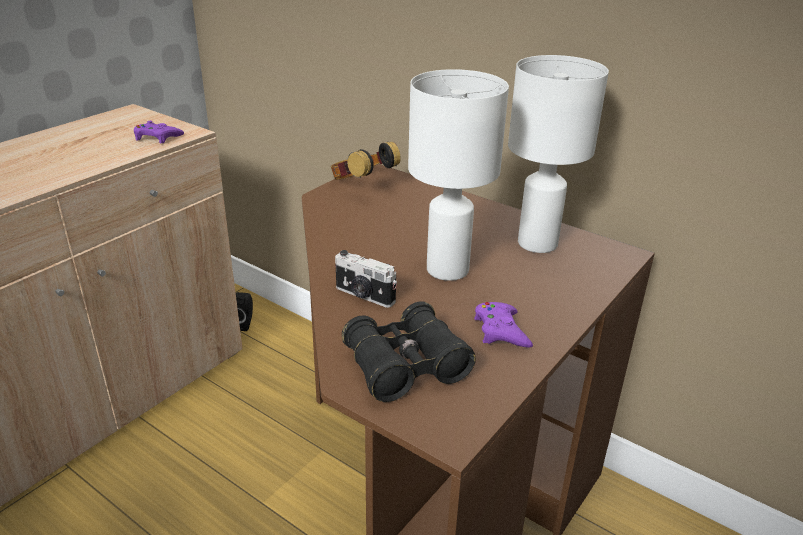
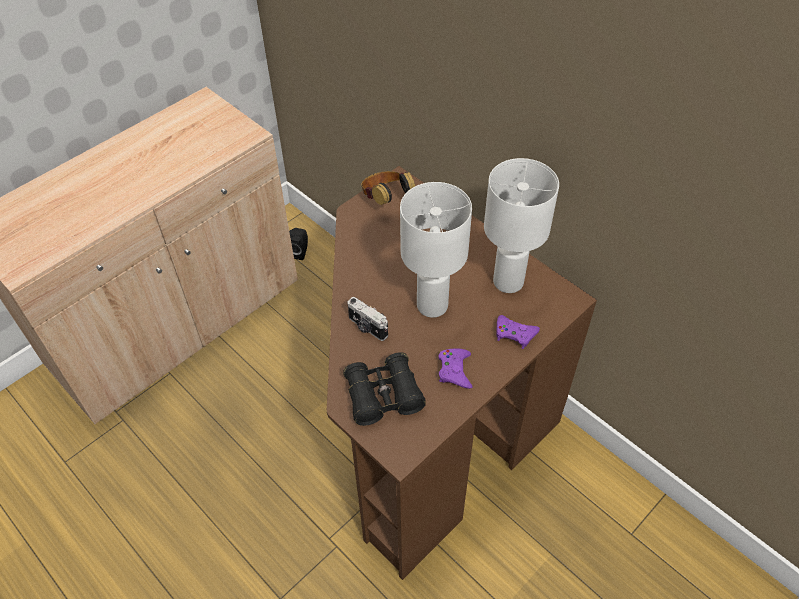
camera: 10 degrees right, 20 degrees up
purple game controller [134,121,184,143] -> purple game controller moved to [496,315,540,349]

